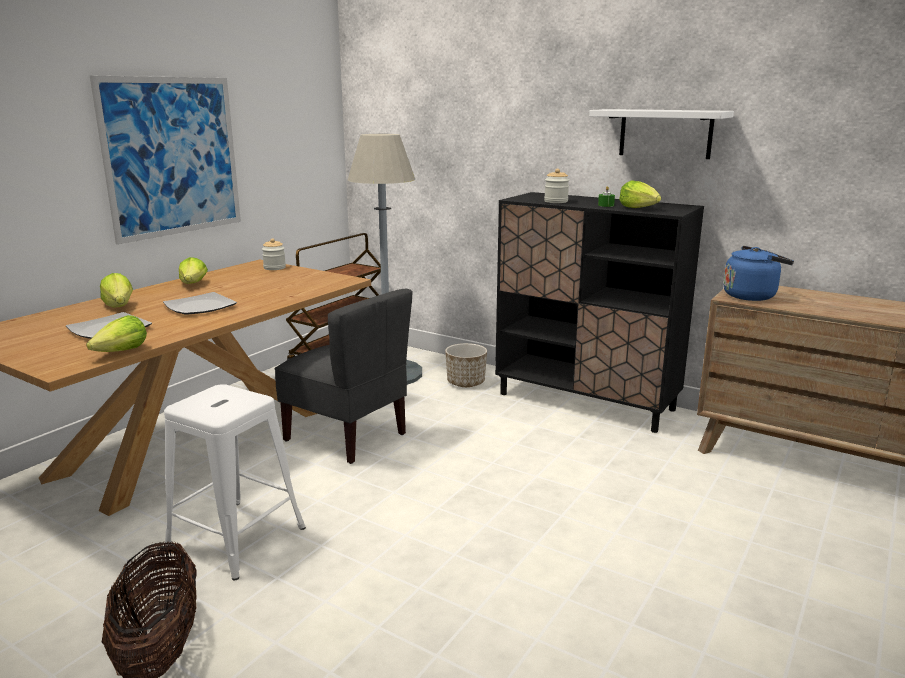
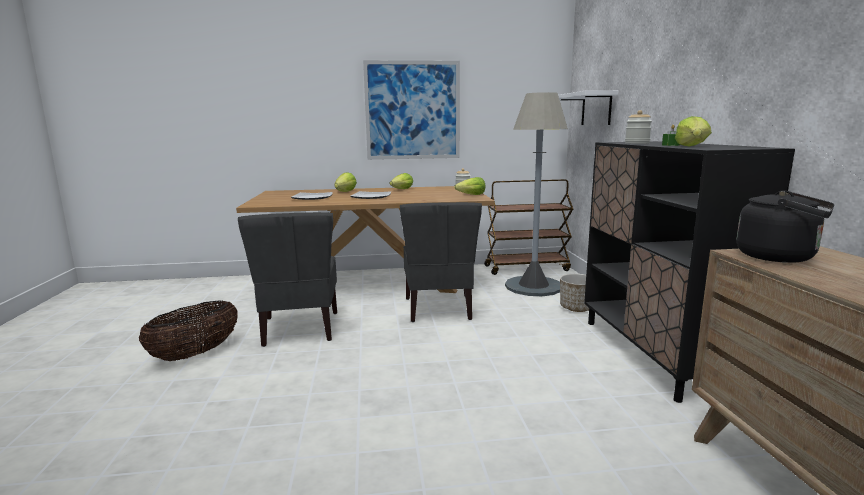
camera: 50 degrees right, 5 degrees down
lettuce [86,315,147,352] -> lettuce moved to [454,177,485,195]
white stool [164,384,306,580] -> grey chair [238,212,337,347]
white shelf [589,109,734,159] -> white shelf moved to [558,90,619,125]
blue kettle [723,246,794,301] -> black kettle [736,190,834,263]

